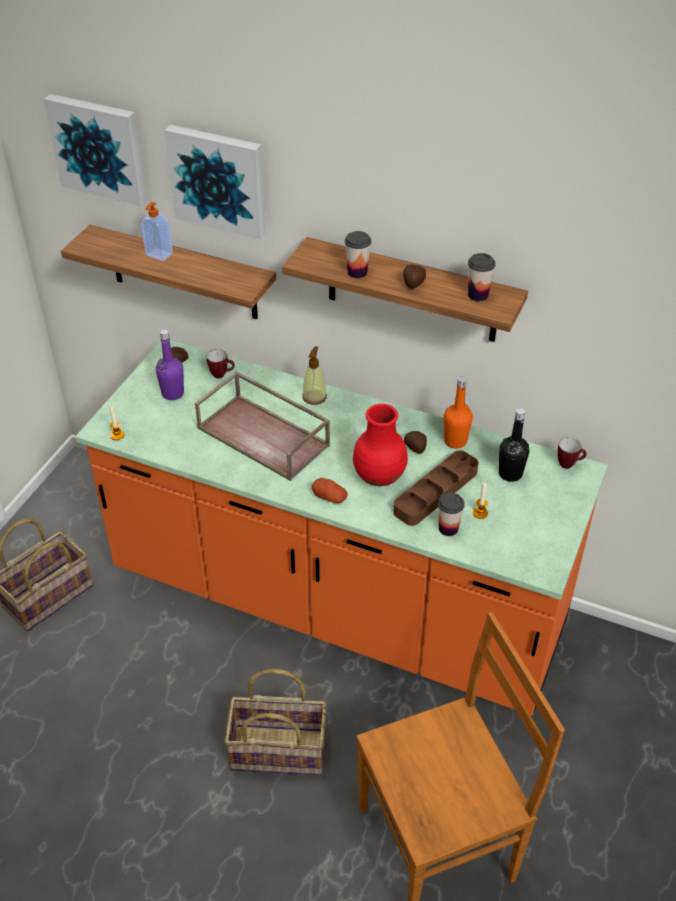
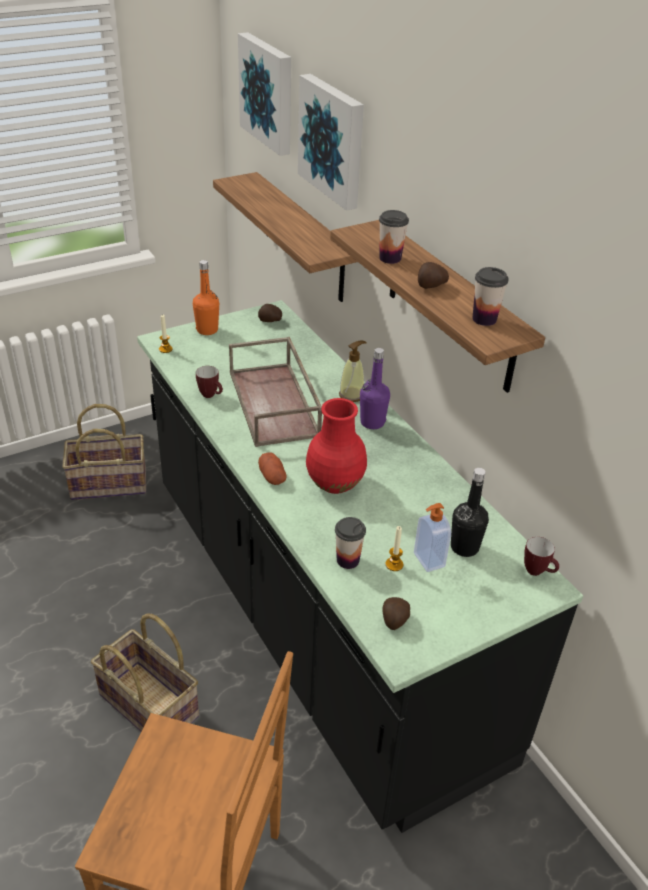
camera: 35 degrees right, 5 degrees down
orange counter [75,340,608,716] -> black counter [137,300,583,833]
soap dispenser [141,202,173,261] -> soap dispenser moved to [414,503,451,572]
purple bottle [156,329,184,400] -> purple bottle moved to [360,348,390,429]
mug [207,349,235,379] -> mug moved to [196,366,223,398]
brown tray [393,450,478,526] -> none
potato [404,431,427,454] -> potato moved to [382,597,410,630]
orange bottle [444,376,473,449] -> orange bottle moved to [193,260,219,335]

